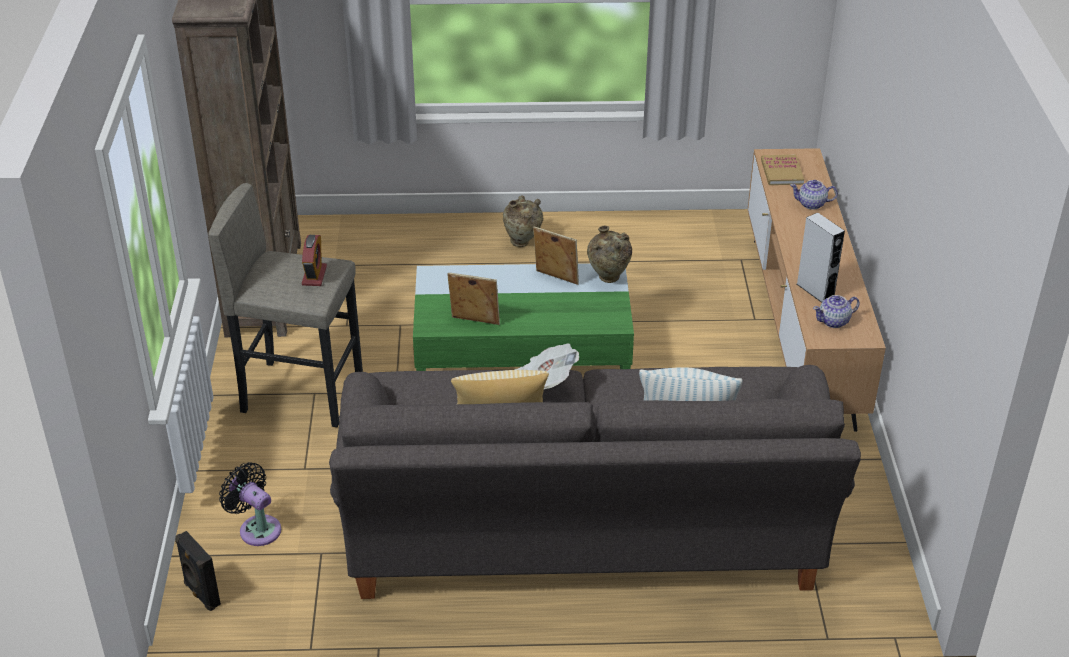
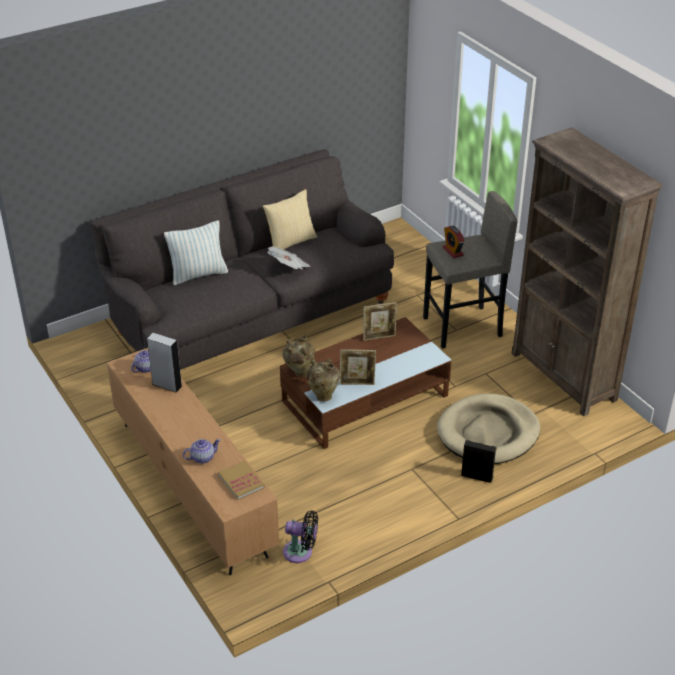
camera: 150 degrees right, 0 degrees up
black speaker [175,531,221,611] -> black speaker moved to [461,440,497,483]
black fan [219,462,281,546] -> black fan moved to [283,510,318,563]
green coffee table [413,263,634,371] -> brown coffee table [280,317,452,449]
beige vase [503,195,543,247] -> beige vase moved to [282,336,315,377]
none -> beige dog bed [437,393,540,464]

